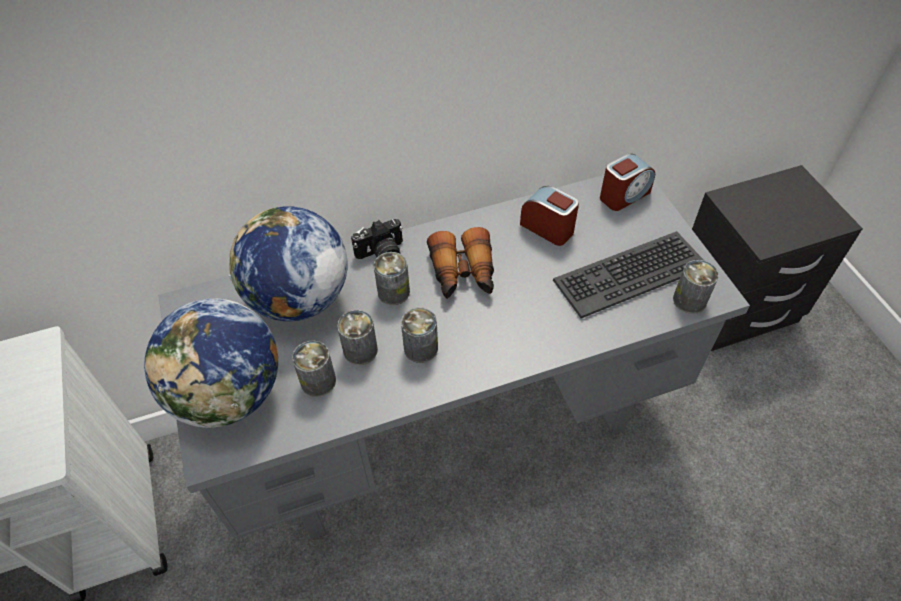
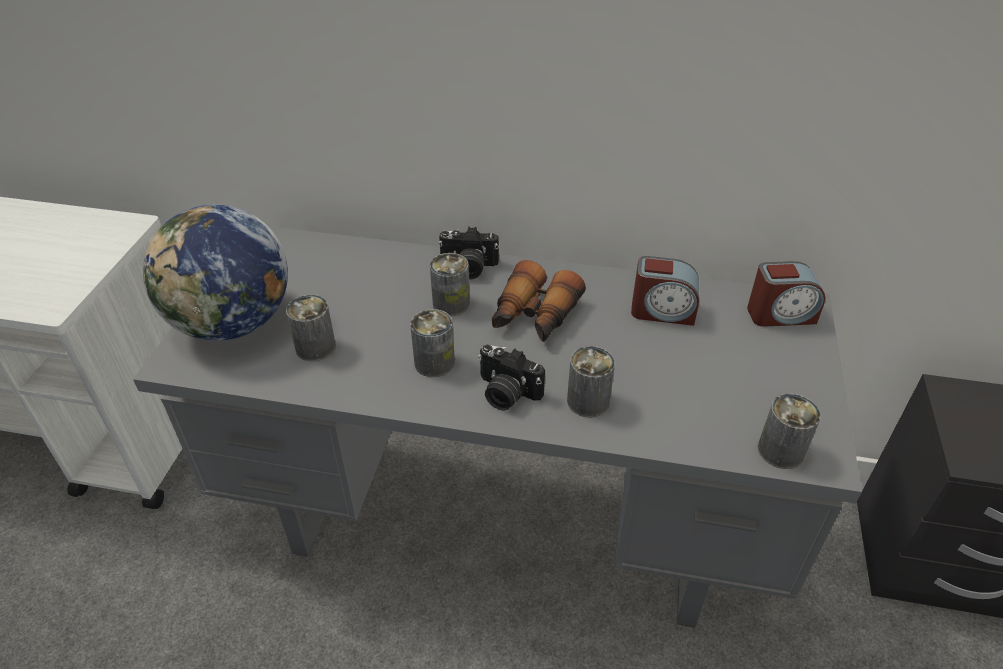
camera: 30 degrees right, 10 degrees down
globe [229,206,347,321] -> none
can [337,310,378,365] -> can moved to [567,346,615,418]
alarm clock [520,186,579,246] -> alarm clock turned 120 degrees clockwise [631,256,699,326]
keyboard [553,231,704,318] -> none
none -> camera [478,345,545,410]

